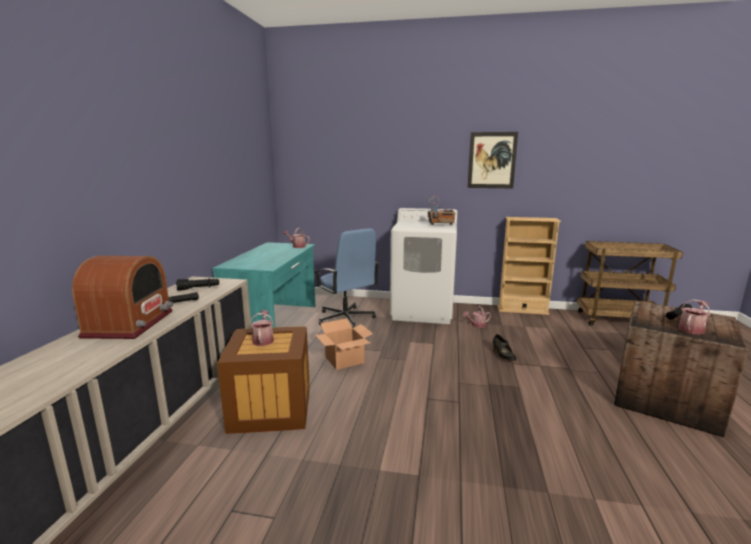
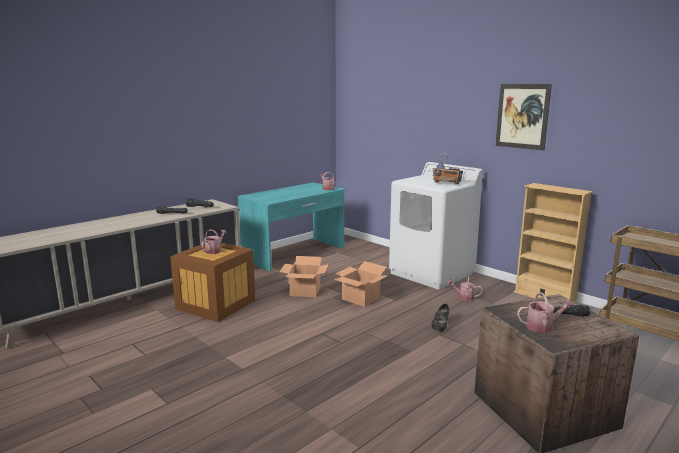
camera: 35 degrees right, 0 degrees up
radio [72,256,173,339] -> none
blue office chair [314,228,379,328] -> none
none -> cardboard box [334,261,387,307]

